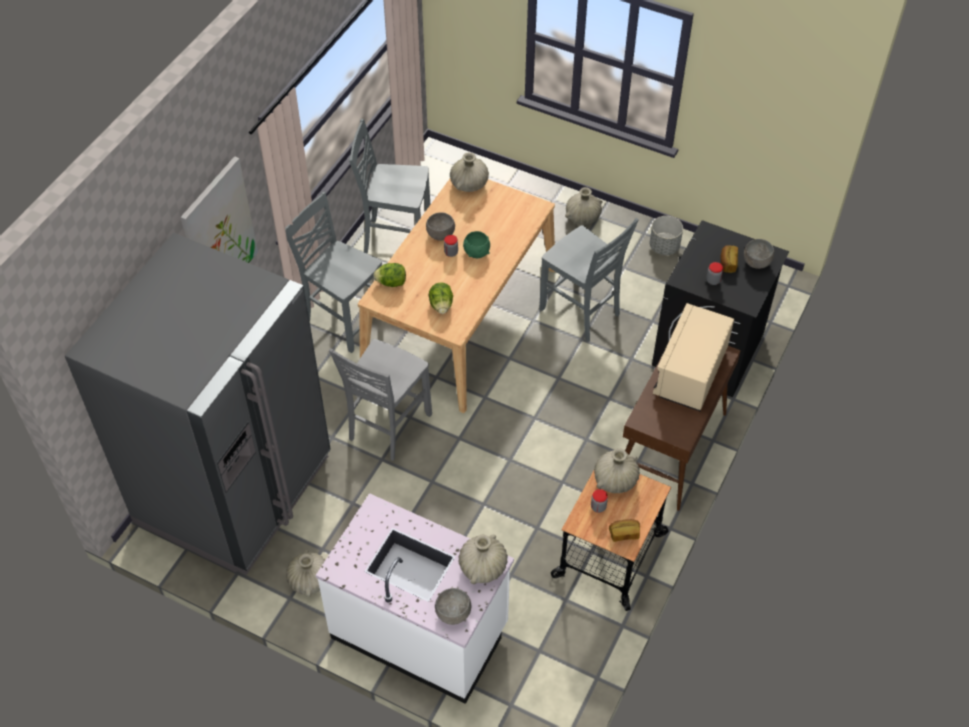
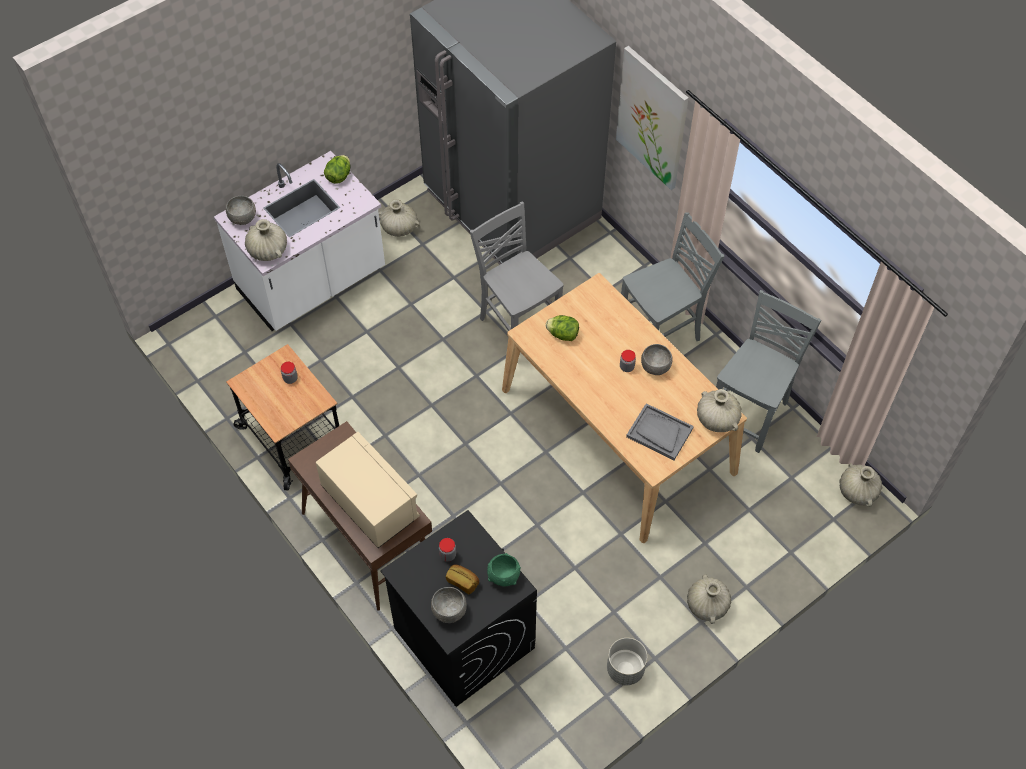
camera: 115 degrees right, 5 degrees up
lettuce [373,263,406,287] -> lettuce moved to [324,155,350,184]
green bowl [463,231,490,258] -> green bowl moved to [487,553,521,586]
grey chair [539,218,639,342] -> none
beige vase [594,448,640,493] -> beige vase moved to [839,463,882,507]
bread [609,519,640,542] -> none
none -> grey tray [626,403,694,460]

